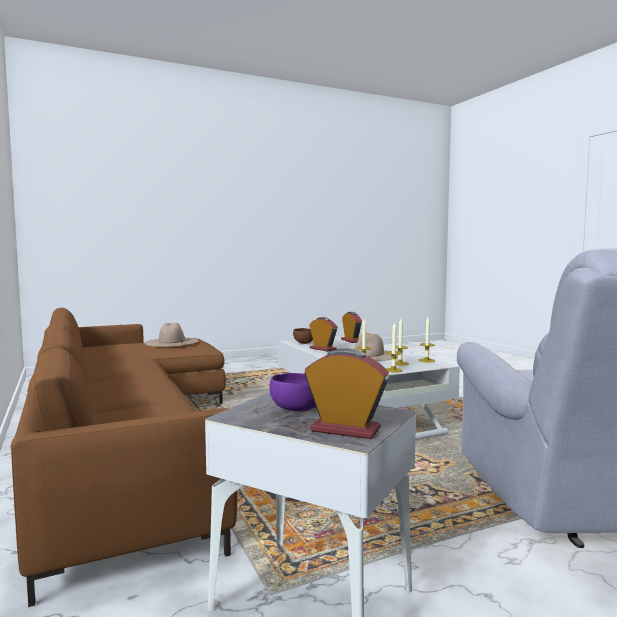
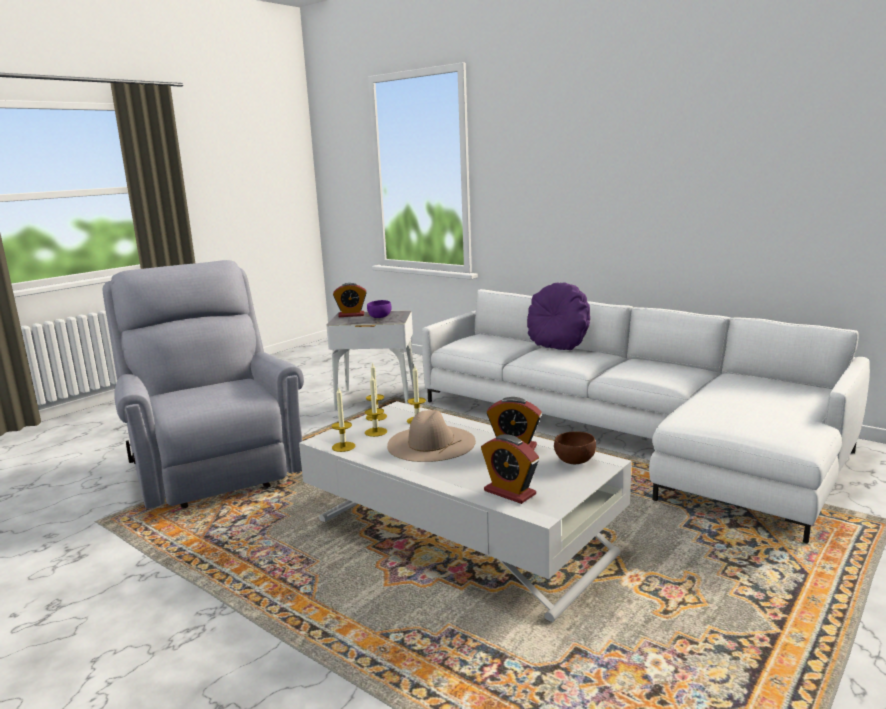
camera: 155 degrees right, 10 degrees up
brown sofa [10,308,237,607] -> white sofa [422,289,870,544]
beige hat [145,323,199,347] -> none
none -> purple pillow [527,283,590,350]

